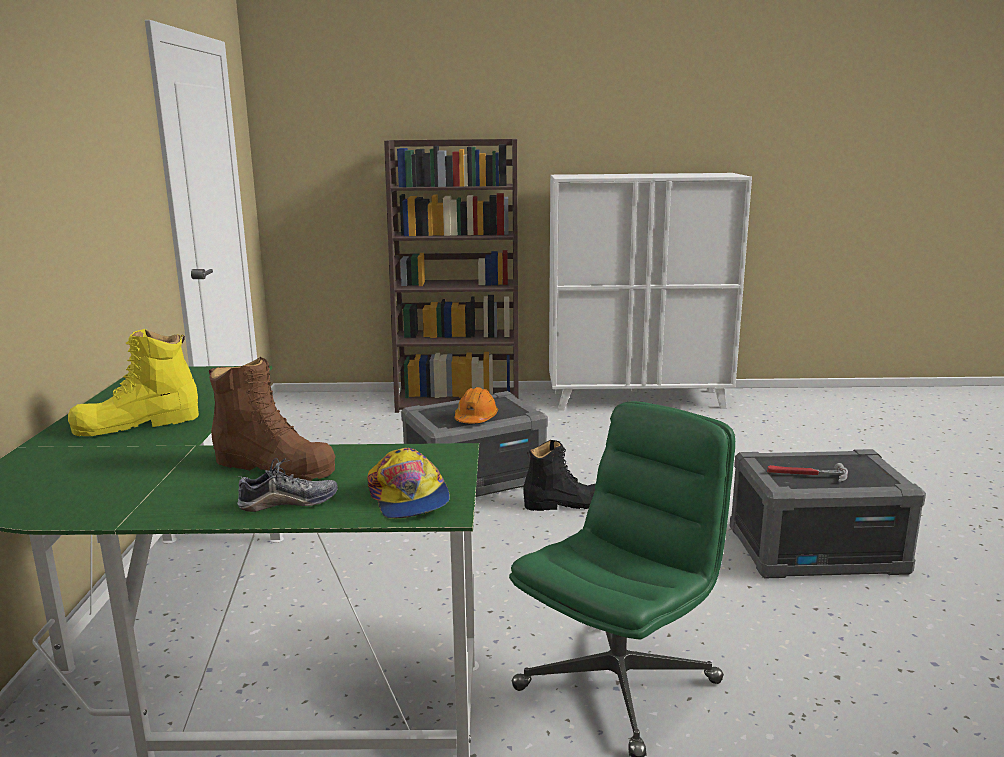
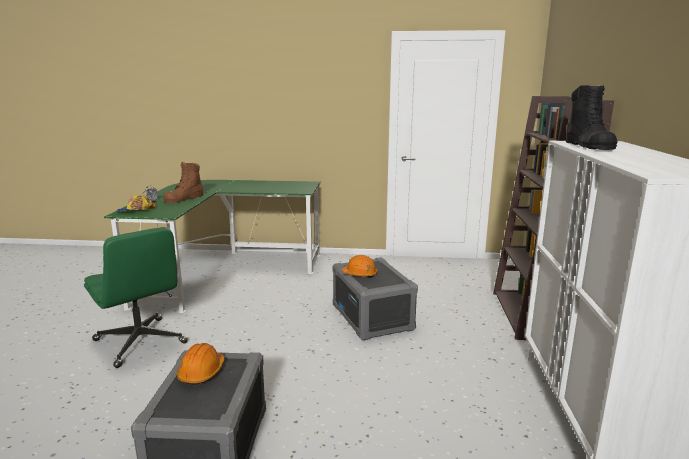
camera: 95 degrees right, 0 degrees up
yellow boot [68,329,199,436] -> none
black boot [523,440,596,511] -> black boot moved to [566,85,617,150]
hammer [767,463,848,482] -> orange hard hat [177,343,225,385]

